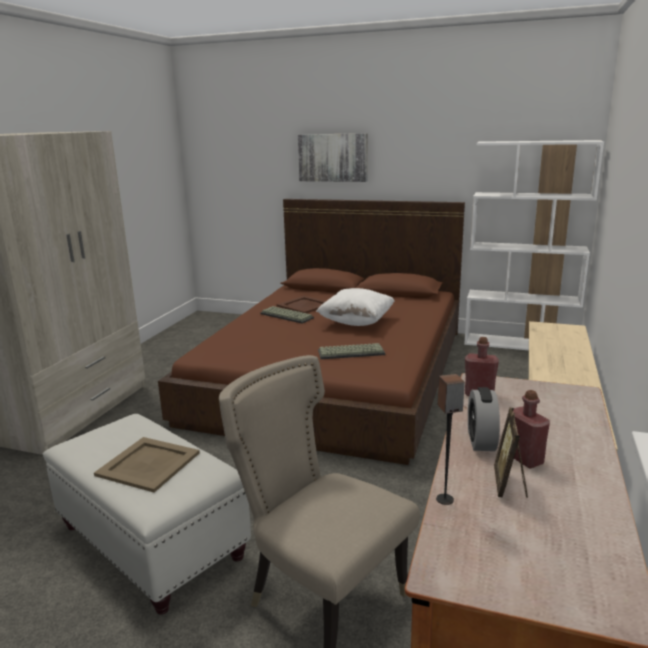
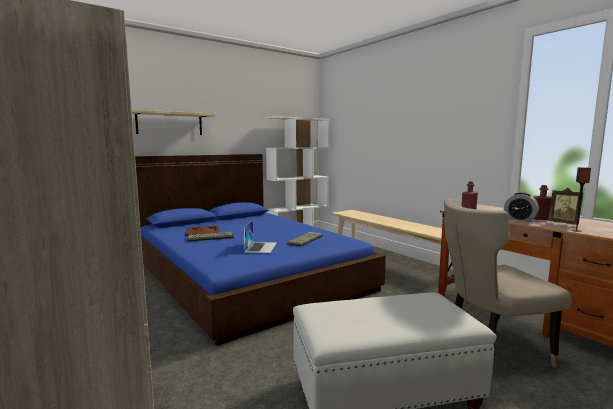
camera: 55 degrees left, 10 degrees down
beige tray [94,437,200,493] -> none
brown bed [158,199,465,465] -> blue bed [135,154,386,346]
picture [298,133,367,182] -> beige shelf [132,109,215,135]
white pillow [316,288,395,326] -> none
none -> laptop [243,220,277,253]

